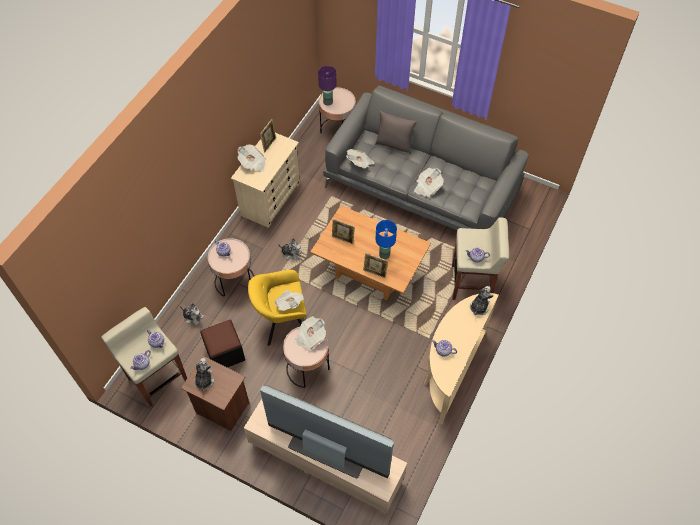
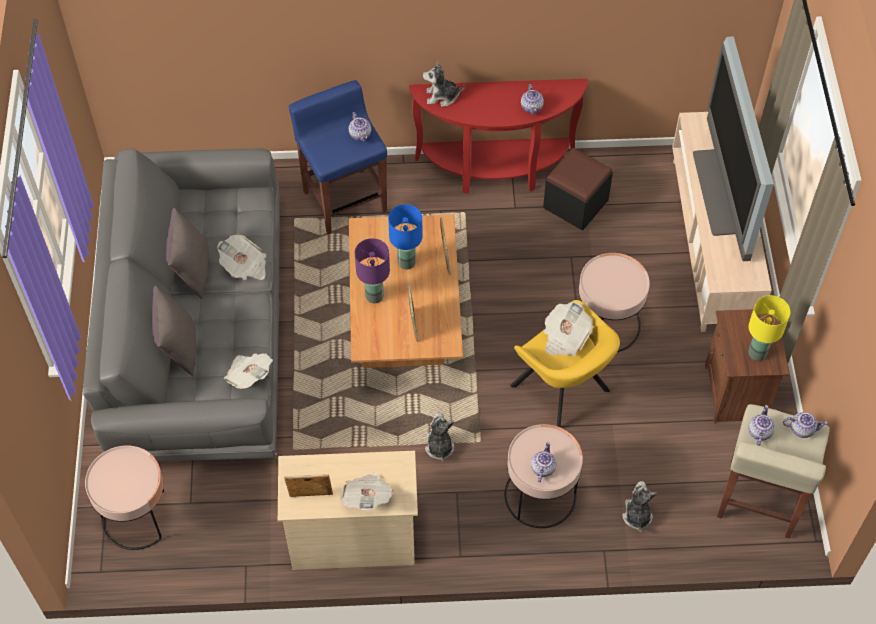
camera: 120 degrees left, 0 degrees up
plush toy [194,358,214,391] -> yellow table lamp [748,295,790,361]
black ottoman [200,320,245,367] -> black ottoman moved to [543,148,613,230]
newspaper [294,316,326,351] -> none
purple table lamp [318,66,336,106] -> purple table lamp moved to [355,238,390,303]
beige console table [424,293,499,424] -> red console table [409,79,588,194]
beige stool [452,217,509,300] -> blue stool [289,80,387,234]
none -> grey pillow [166,208,209,299]

